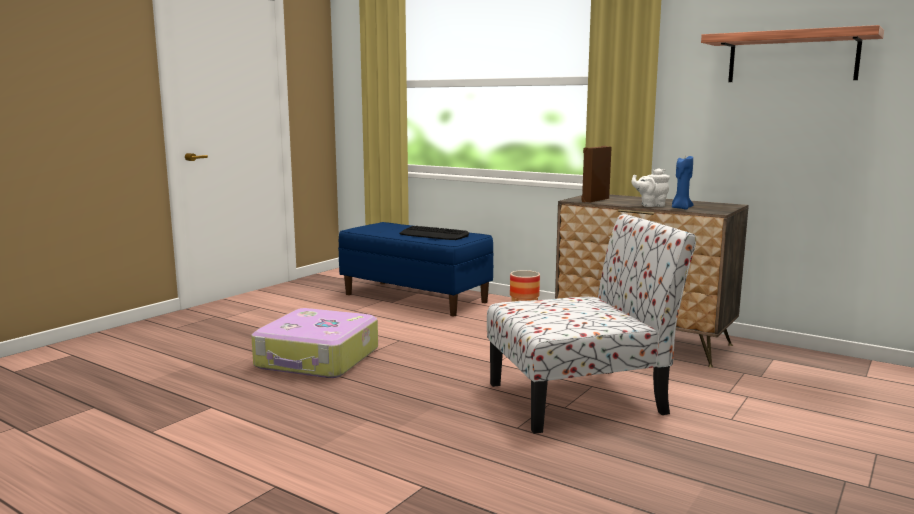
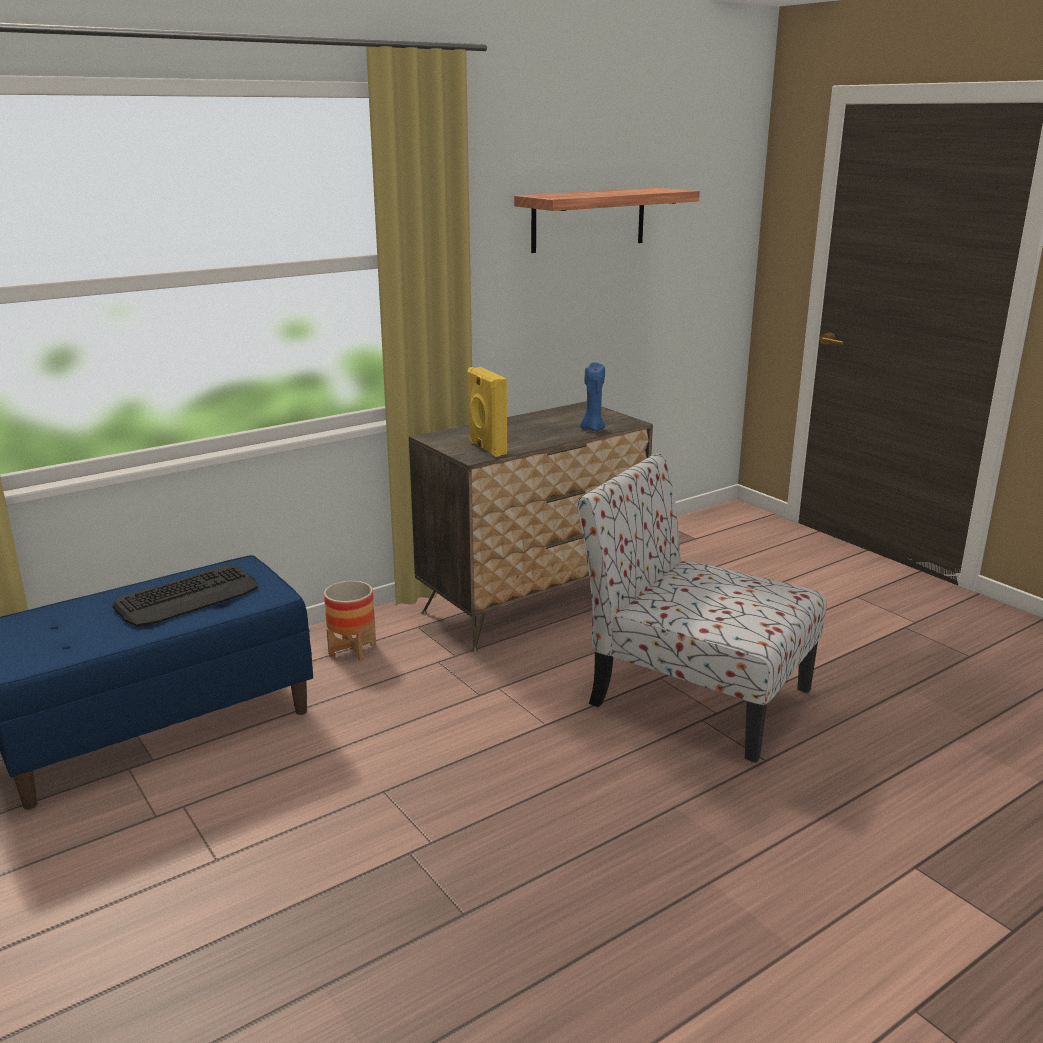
camera: 70 degrees left, 10 degrees up
suitcase [251,308,378,378] -> none
chair [487,214,696,434] -> chair turned 60 degrees counterclockwise [578,453,827,763]
brown speaker [581,146,612,202] -> yellow speaker [467,367,507,457]
white teapot [631,168,670,207] -> none

